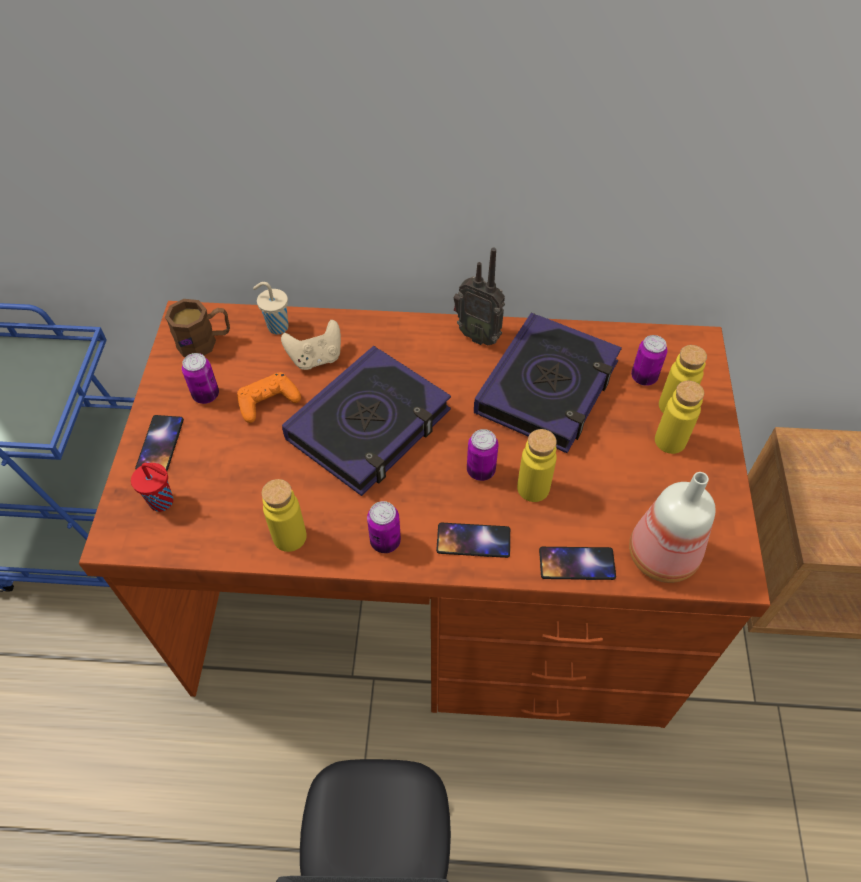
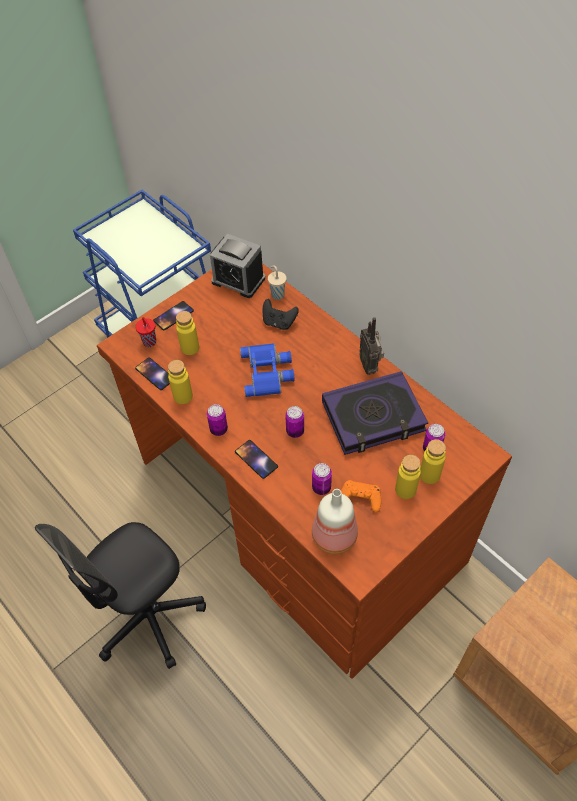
camera: 45 degrees right, 0 degrees up
brown mug [165,299,230,357] -> alarm clock [210,234,265,298]
can [182,353,219,404] -> can moved to [312,463,332,495]
orange game controller [237,372,301,423] -> orange game controller moved to [341,480,381,512]
beige game controller [281,320,341,370] -> black game controller [263,299,299,330]
book [282,346,451,496] -> blue binoculars [240,343,295,397]
yellow bottle [517,429,557,502] -> yellow bottle moved to [176,311,199,355]
phone [539,547,616,580] -> phone moved to [135,357,170,390]

